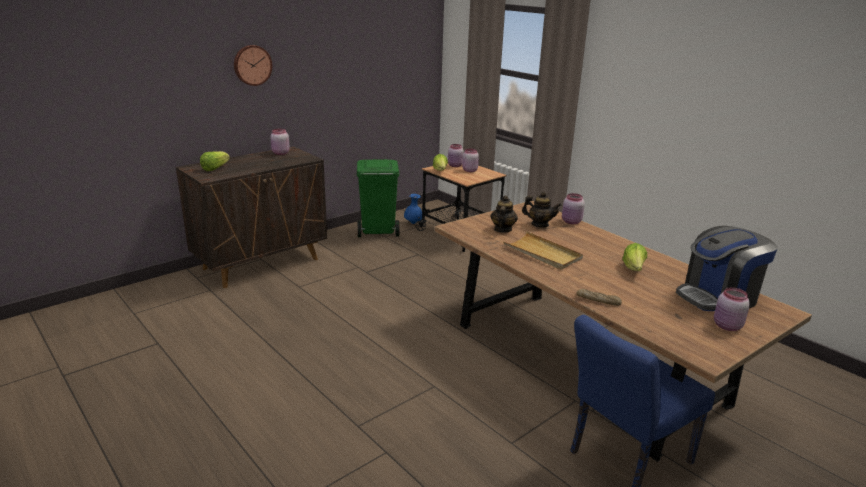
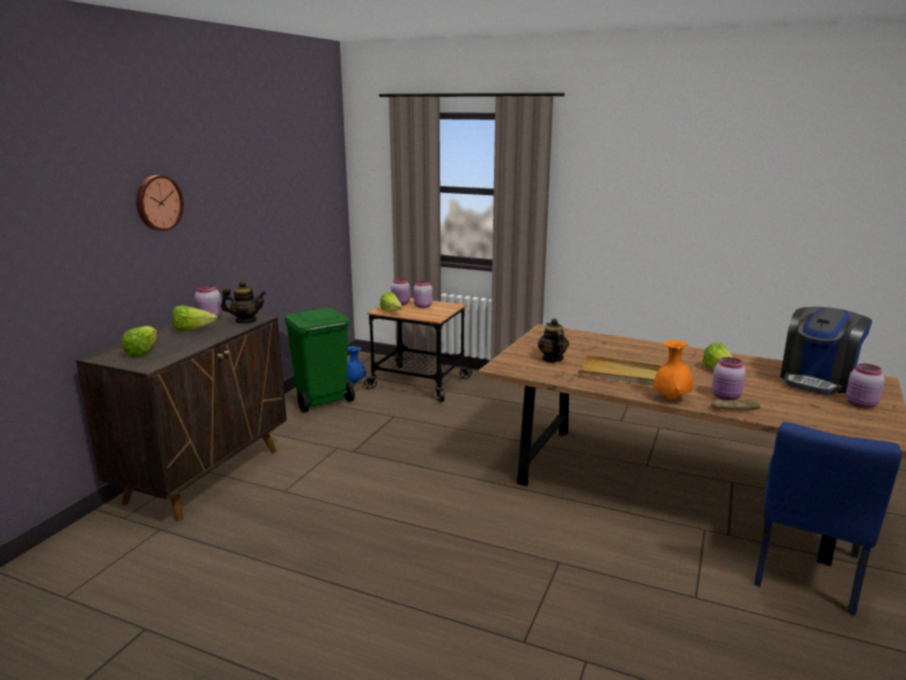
camera: 25 degrees left, 5 degrees down
teapot [522,192,562,228] -> teapot moved to [221,281,266,323]
pink jar [562,193,585,224] -> pink jar moved to [712,357,746,400]
none -> lettuce [172,305,217,331]
none -> orange vase [653,340,693,400]

